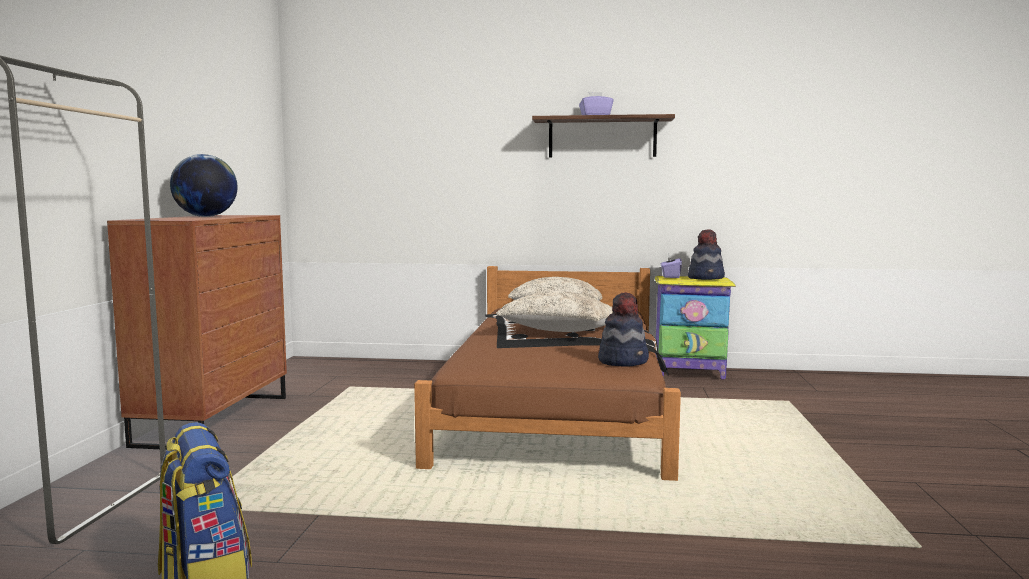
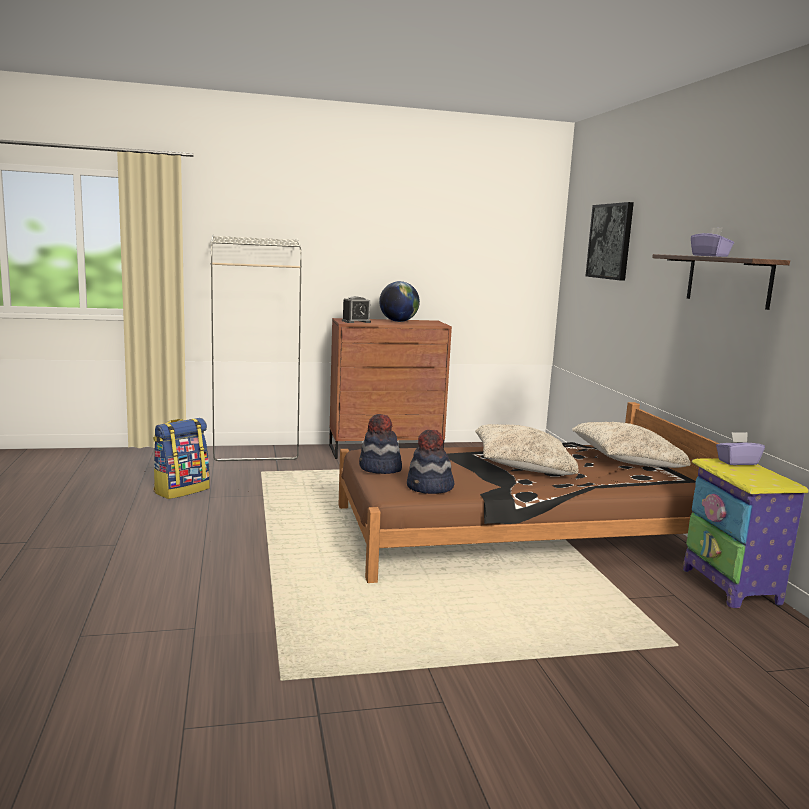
camera: 70 degrees right, 5 degrees up
hat [688,229,725,280] -> hat moved to [359,414,402,474]
none -> alarm clock [342,296,371,323]
none -> picture [586,202,634,281]

